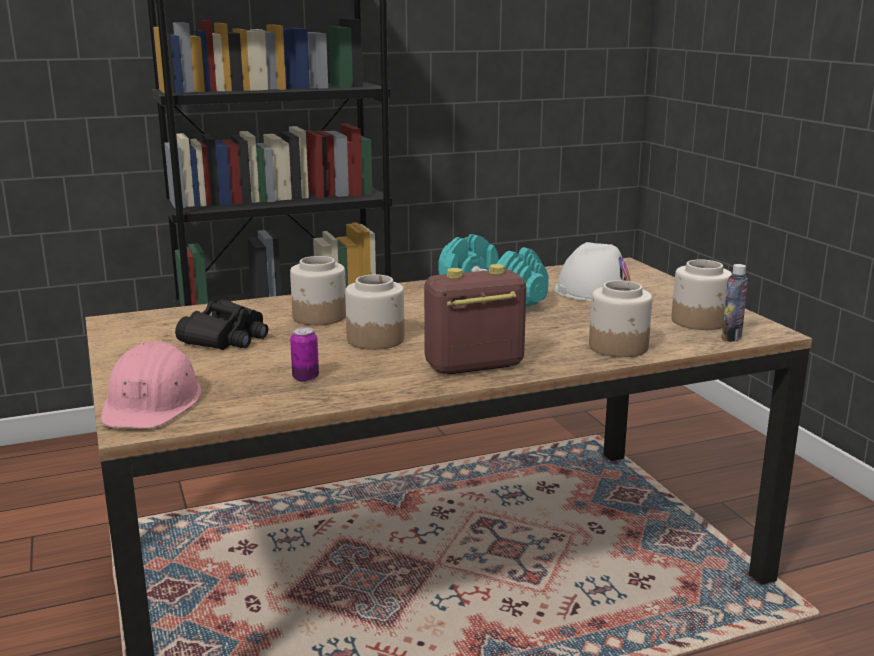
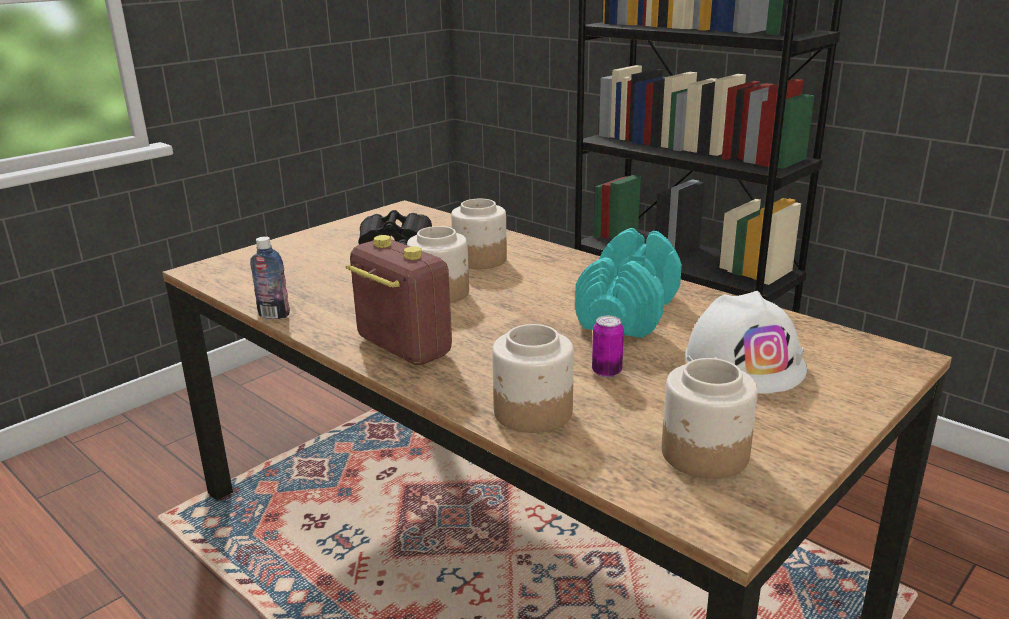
camera: 65 degrees right, 5 degrees up
pink hard hat [101,341,202,428] -> none
can [290,327,319,382] -> can moved to [592,316,624,378]
bottle [721,264,748,342] -> bottle moved to [250,236,290,319]

